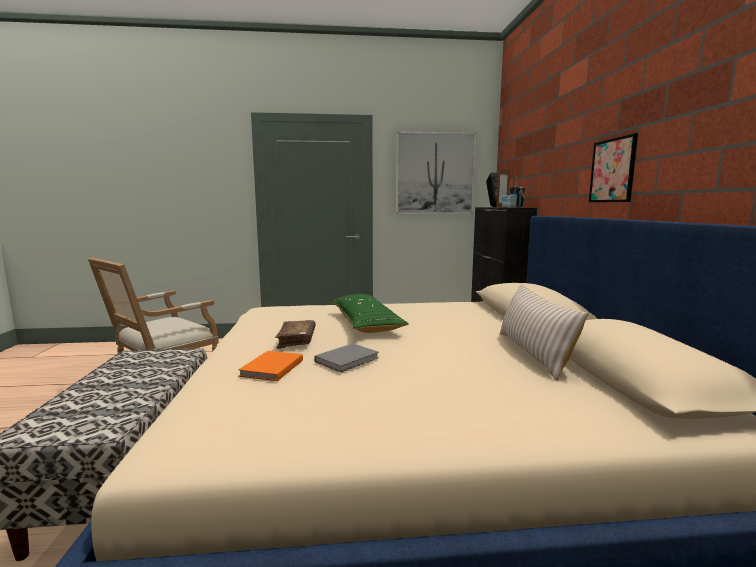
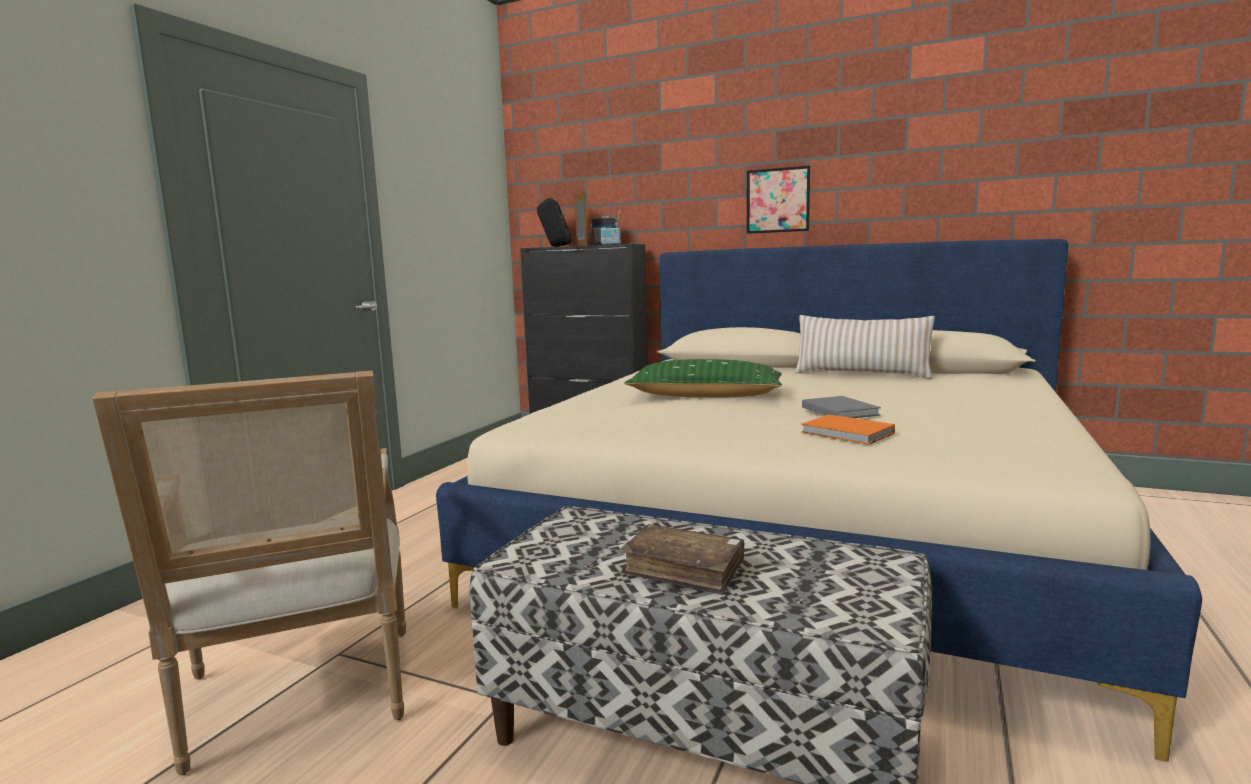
camera: 60 degrees left, 0 degrees up
brown book [275,320,315,349] -> brown book moved to [620,524,744,595]
picture [396,131,477,214] -> none

